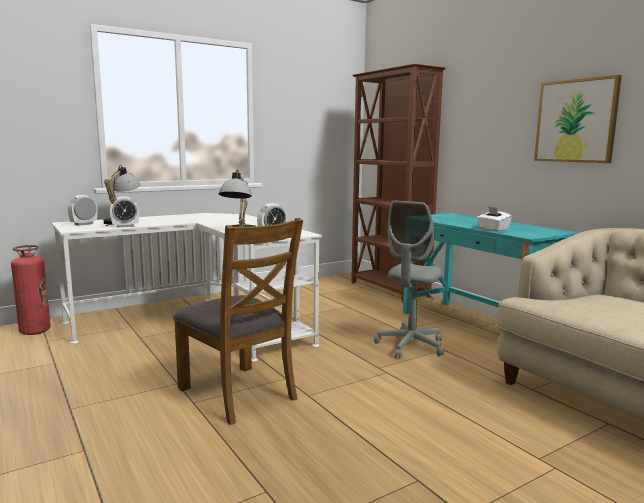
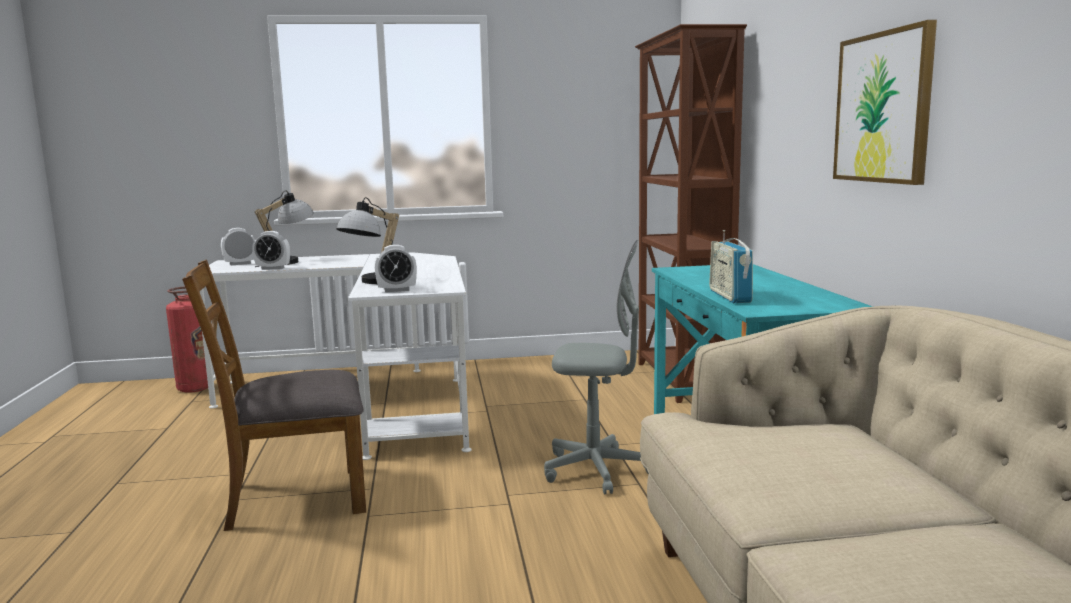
camera: 25 degrees right, 0 degrees up
brown chair [173,218,303,425] -> brown chair turned 90 degrees clockwise [182,260,366,531]
grey office chair [374,200,444,358] -> grey office chair turned 135 degrees counterclockwise [544,240,649,494]
white tissue box [477,206,512,232] -> radio [709,230,753,303]

